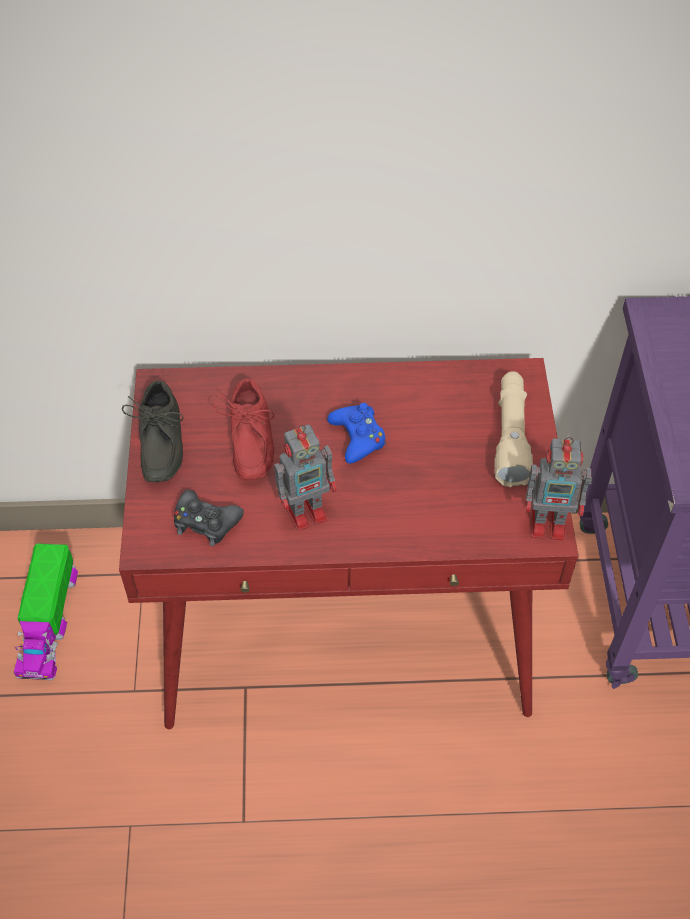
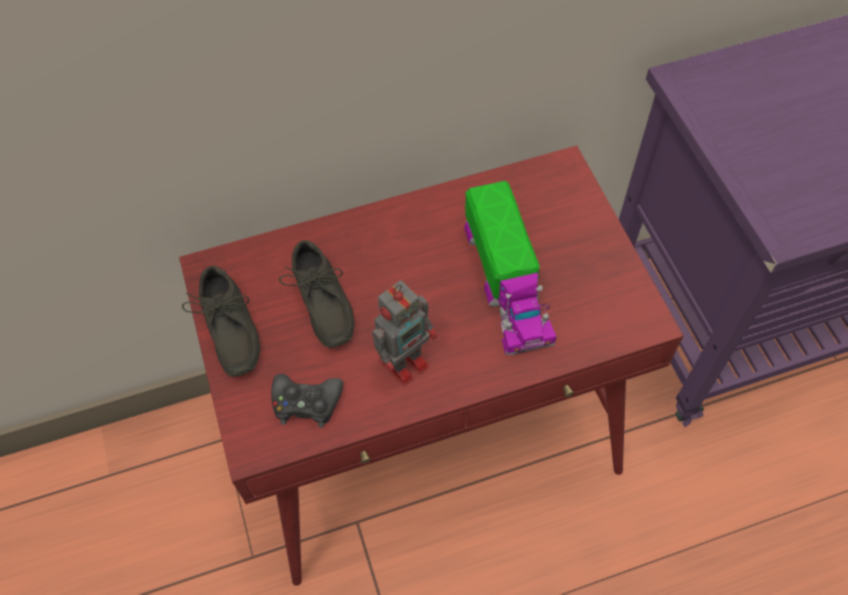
camera: 15 degrees left, 5 degrees up
toy truck [14,544,78,680] -> toy truck moved to [464,181,556,355]
red shoe [213,378,274,480] -> grey shoe [279,240,354,348]
blue game controller [327,403,386,464] -> none
beige flashlight [495,371,533,487] -> none
toy robot [525,437,593,540] -> none

